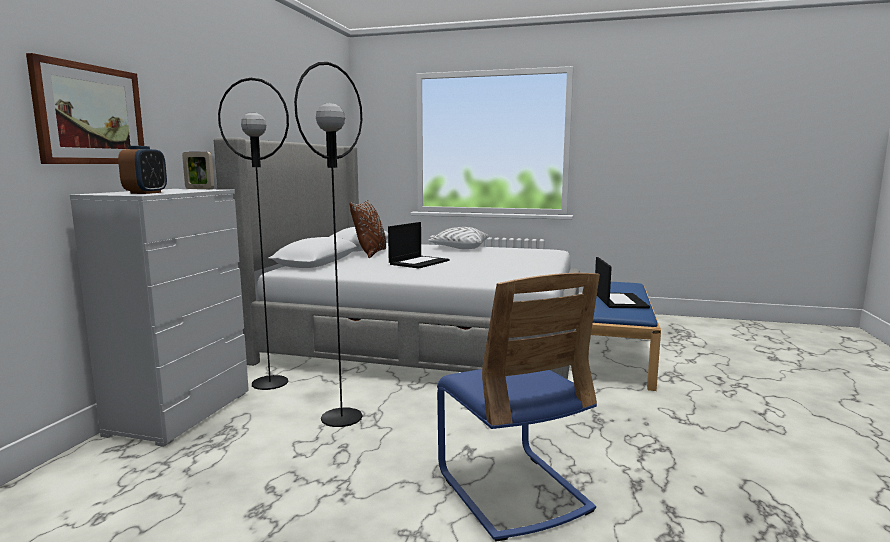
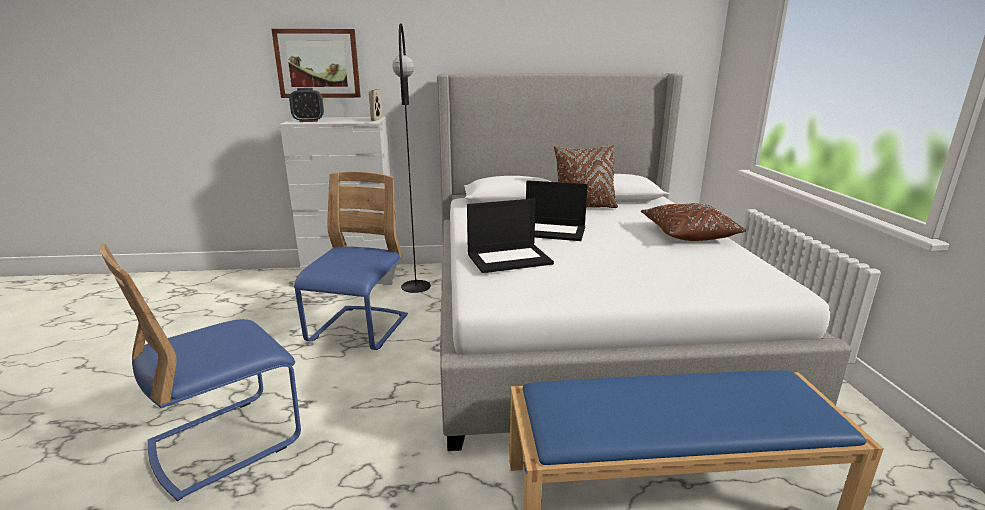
camera: 70 degrees right, 10 degrees up
black floor lamp [294,62,362,427] -> blue chair [294,171,408,350]
white pillow [428,227,488,249] -> brown pillow [641,203,746,241]
laptop [595,257,650,308] -> laptop moved to [467,198,554,273]

